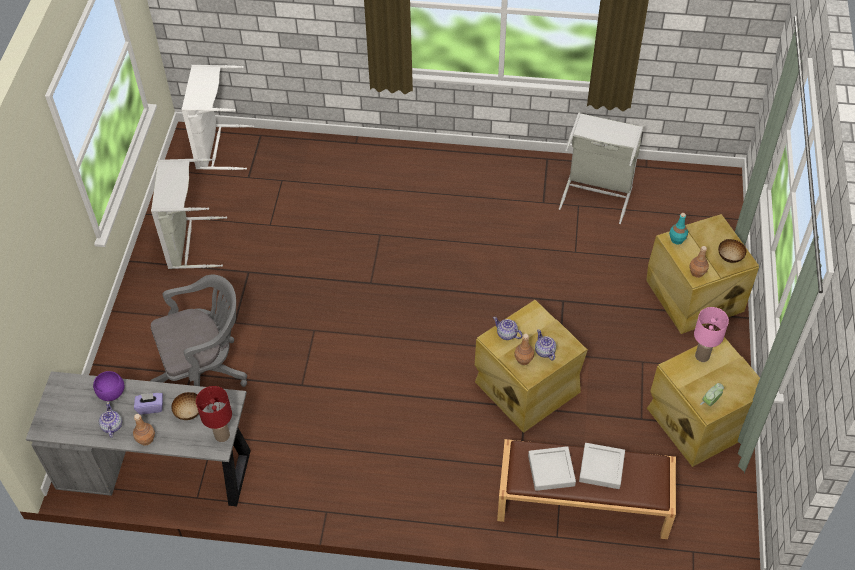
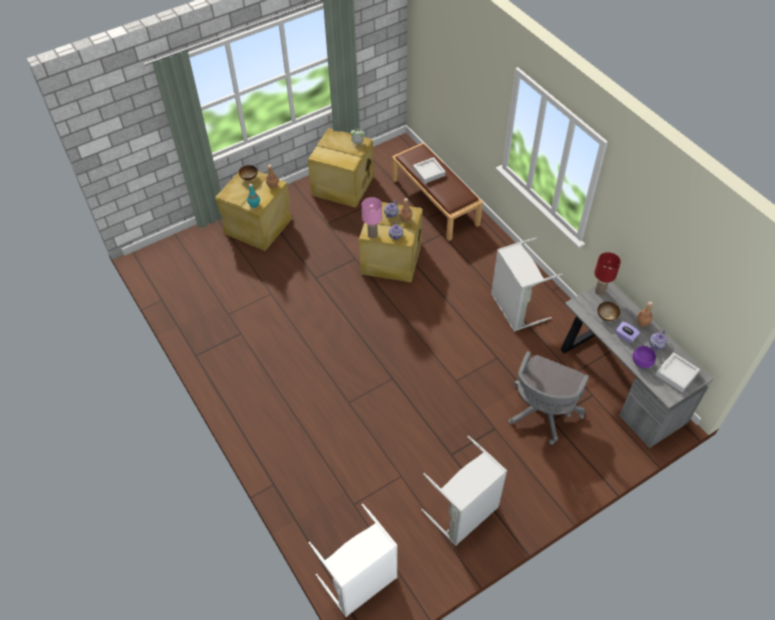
camera: 130 degrees left, 0 degrees up
grey office chair [150,275,247,387] -> grey office chair turned 90 degrees counterclockwise [508,351,589,444]
grey tray [528,446,576,491] -> grey tray moved to [655,352,700,392]
grey laundry basket [559,113,643,224] -> grey laundry basket moved to [491,237,562,331]
pink table lamp [694,307,729,362] -> pink table lamp moved to [362,197,382,239]

